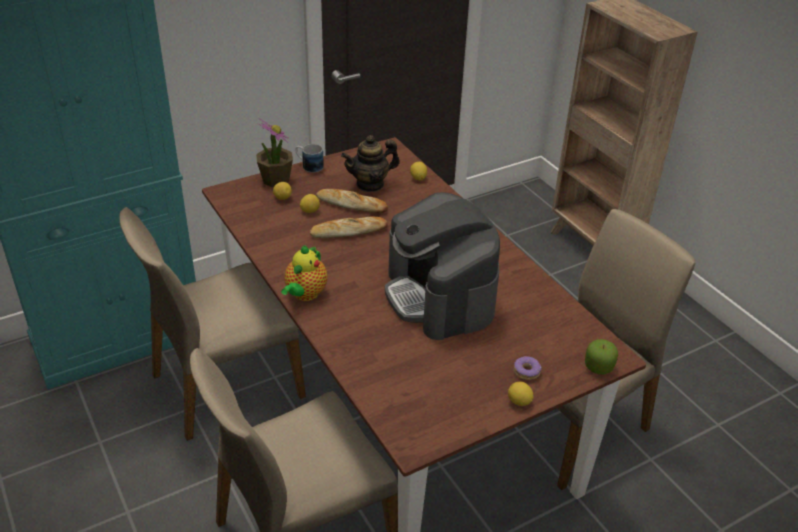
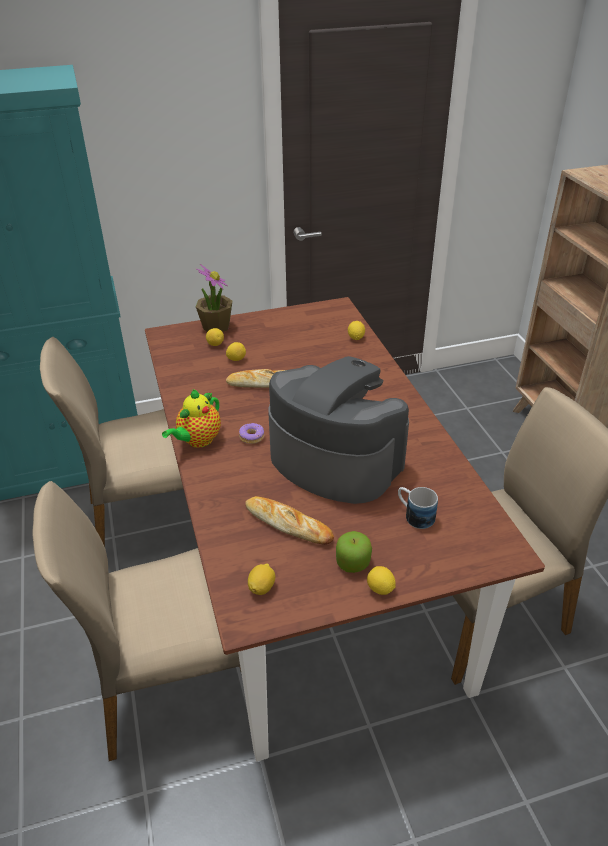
camera: 15 degrees right, 0 degrees up
mug [295,144,324,173] -> mug moved to [398,487,438,529]
bread [316,189,388,213] -> bread moved to [245,496,334,545]
teapot [341,135,400,192] -> none
coffee machine [385,192,500,340] -> coffee machine turned 135 degrees clockwise [268,356,409,504]
donut [514,356,541,380] -> donut moved to [239,423,264,444]
apple [585,339,618,375] -> apple moved to [336,531,372,573]
none -> lemon [248,563,275,595]

